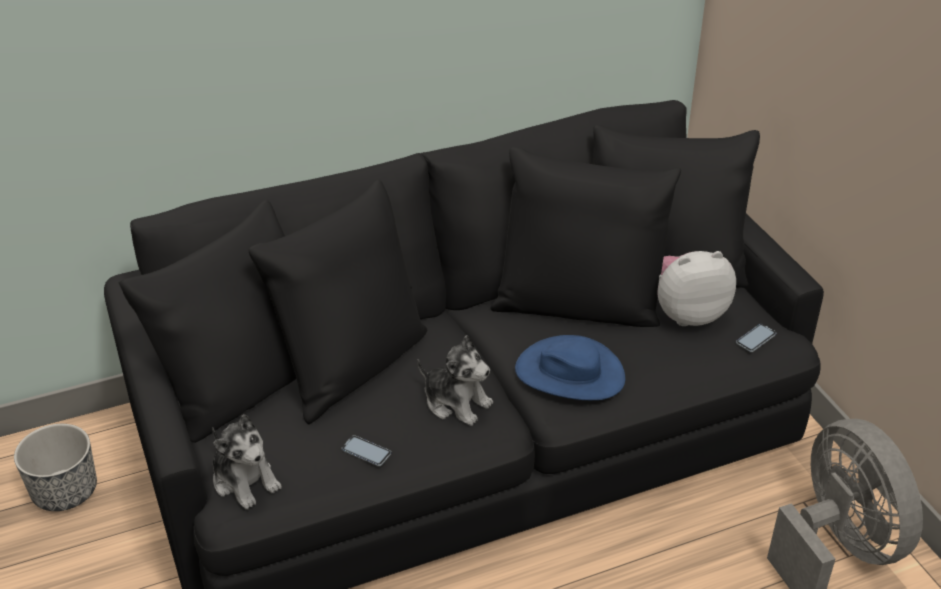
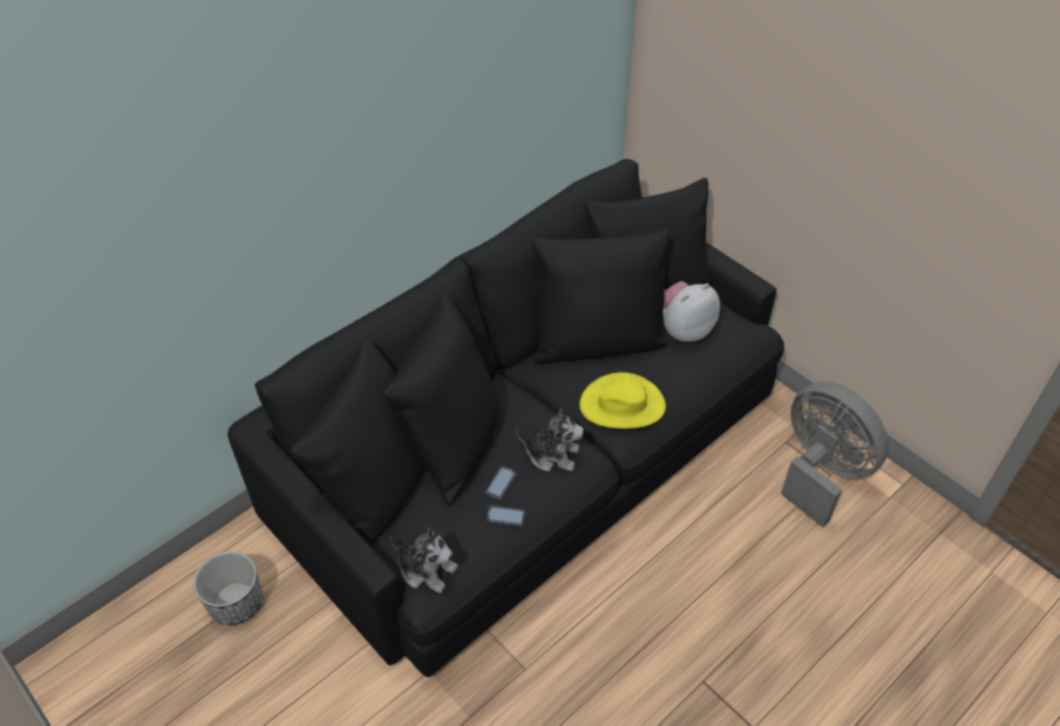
camera: 20 degrees left, 10 degrees up
blue hat [515,335,625,400] -> yellow hat [580,372,666,429]
phone [736,324,776,352] -> phone moved to [485,466,516,499]

